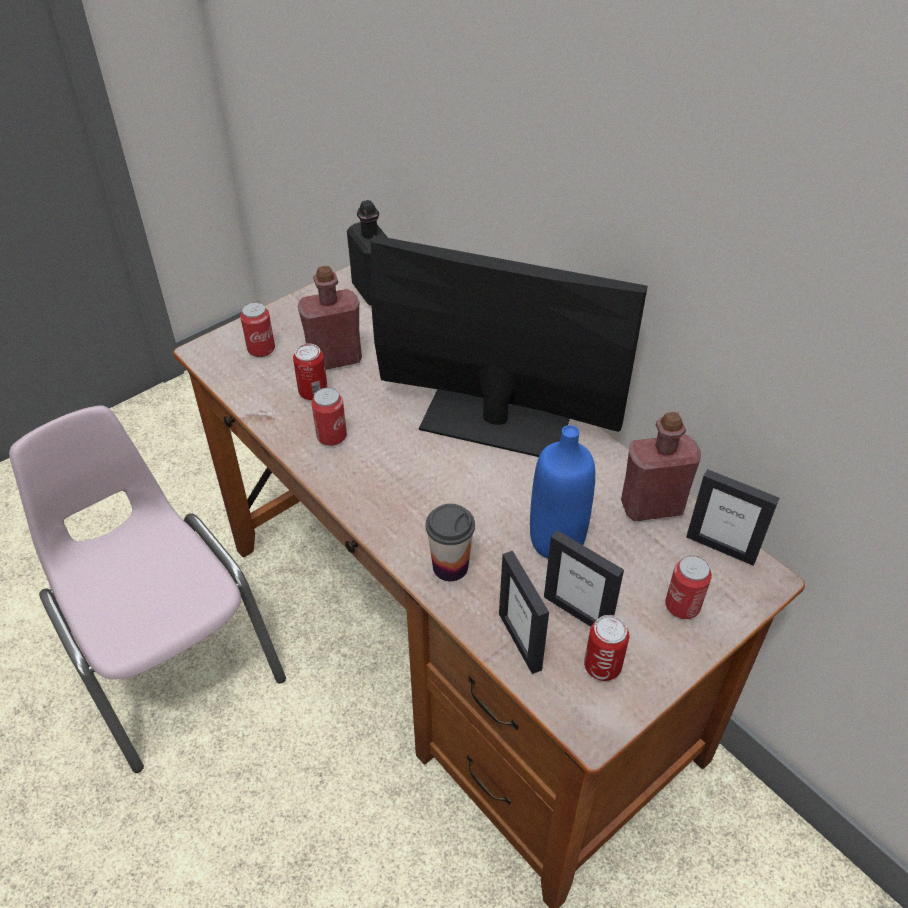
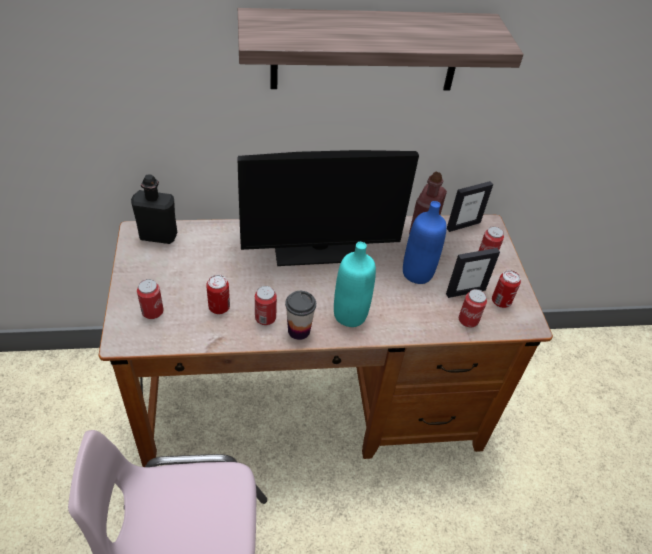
camera: 60 degrees left, 0 degrees up
red bottle [297,266,362,370] -> none
monitor [371,235,648,457] -> monitor turned 150 degrees counterclockwise [237,150,419,266]
cup [426,504,475,581] -> cup moved to [285,291,316,340]
picture frame [499,551,549,674] -> can [459,289,487,328]
none -> shelf [238,8,523,91]
none -> turquoise bottle [334,242,376,327]

